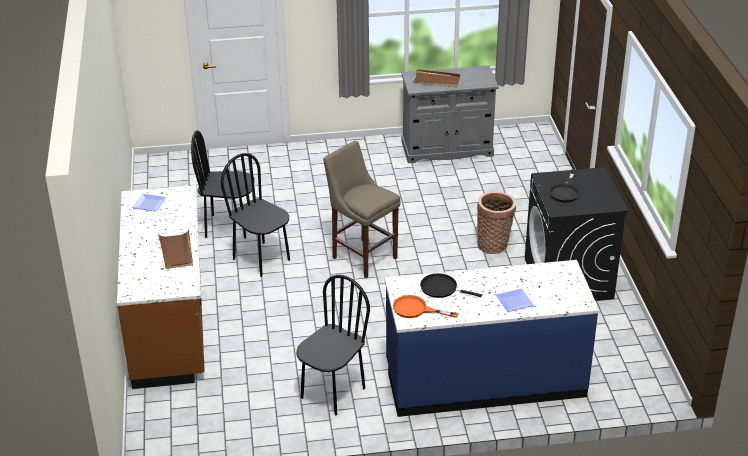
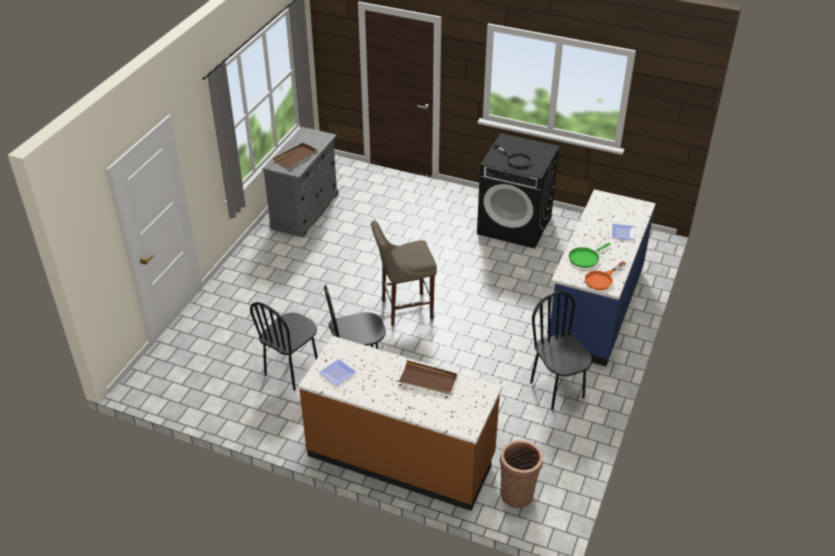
camera: 60 degrees left, 5 degrees up
black frying pan [420,273,482,298] -> green frying pan [569,243,611,268]
basket [477,191,516,254] -> basket moved to [500,440,543,508]

